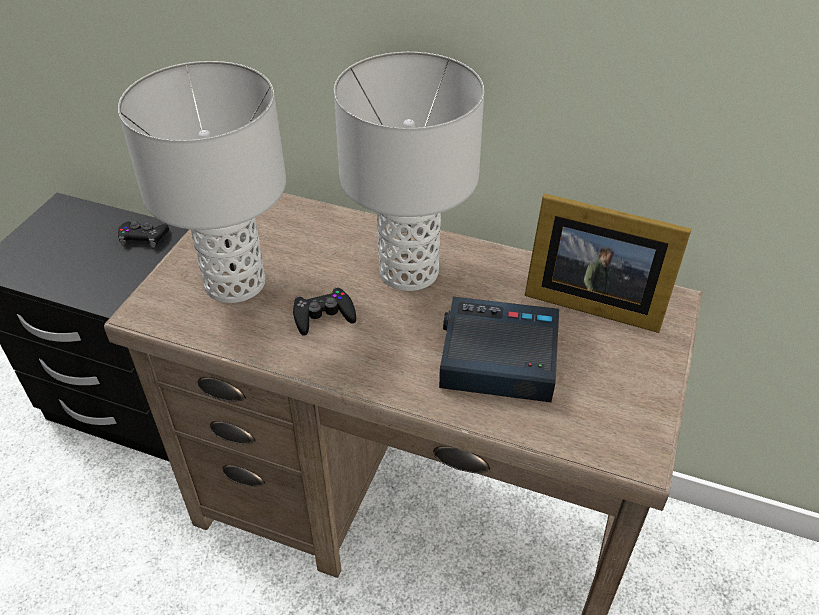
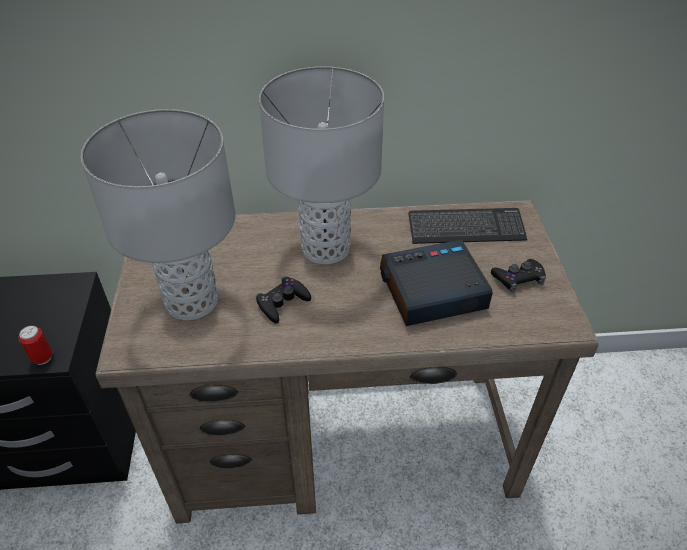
camera: 25 degrees left, 0 degrees up
black game controller [118,221,169,248] -> black game controller moved to [491,259,546,293]
picture frame [524,193,691,333] -> keyboard [408,208,527,244]
none -> can [18,325,52,365]

